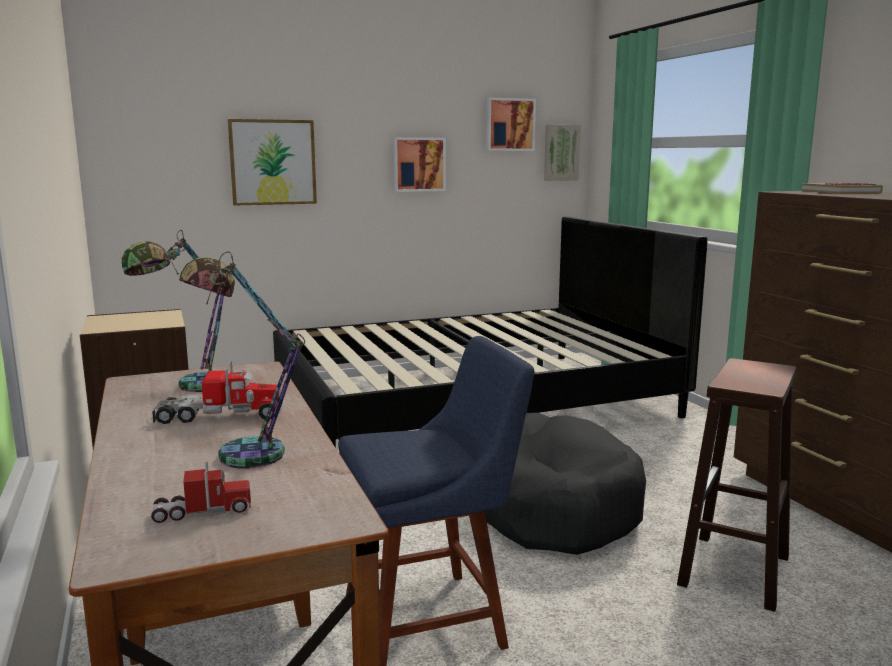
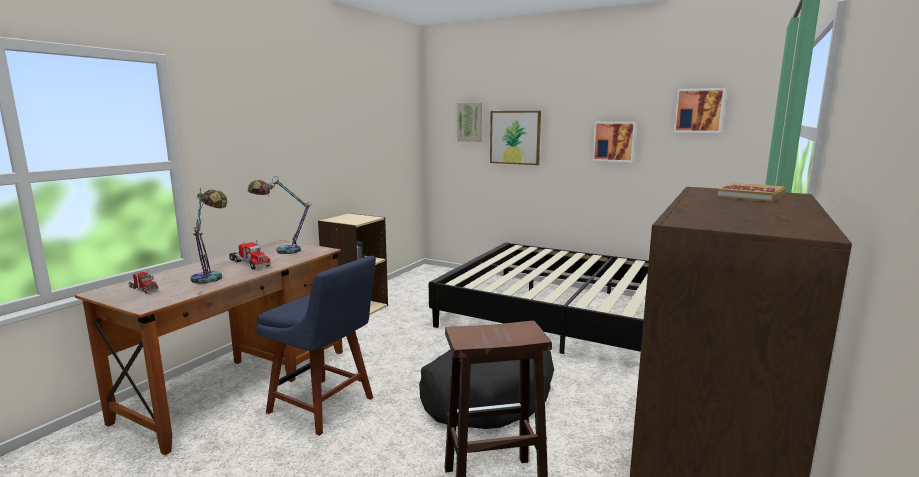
camera: 50 degrees right, 0 degrees up
picture [544,125,581,181] -> picture moved to [457,103,482,142]

